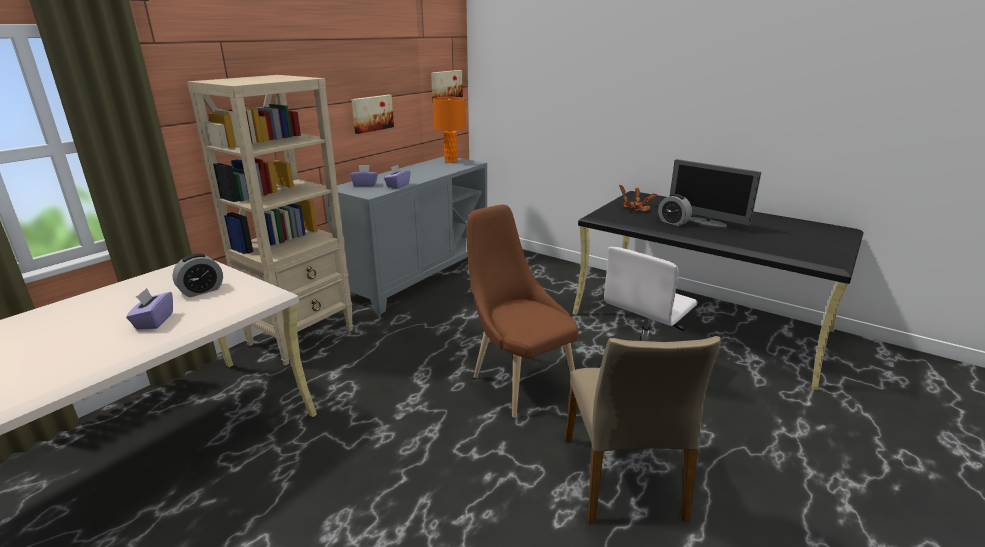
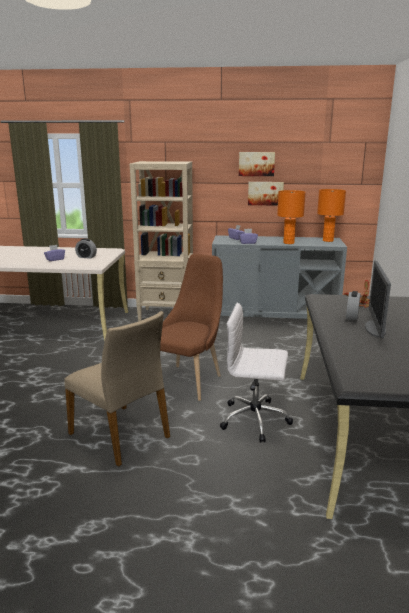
camera: 60 degrees right, 5 degrees down
picture [431,70,463,103] -> picture moved to [239,152,275,176]
beige chair [566,336,721,524] -> beige chair turned 105 degrees counterclockwise [64,311,170,467]
none -> orange table lamp [277,190,306,244]

